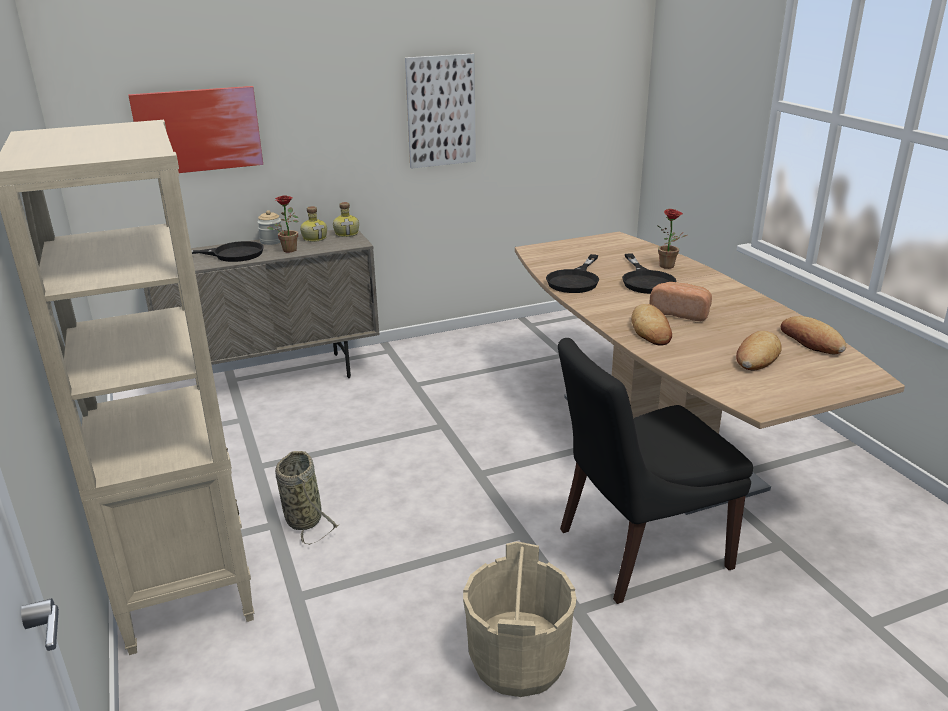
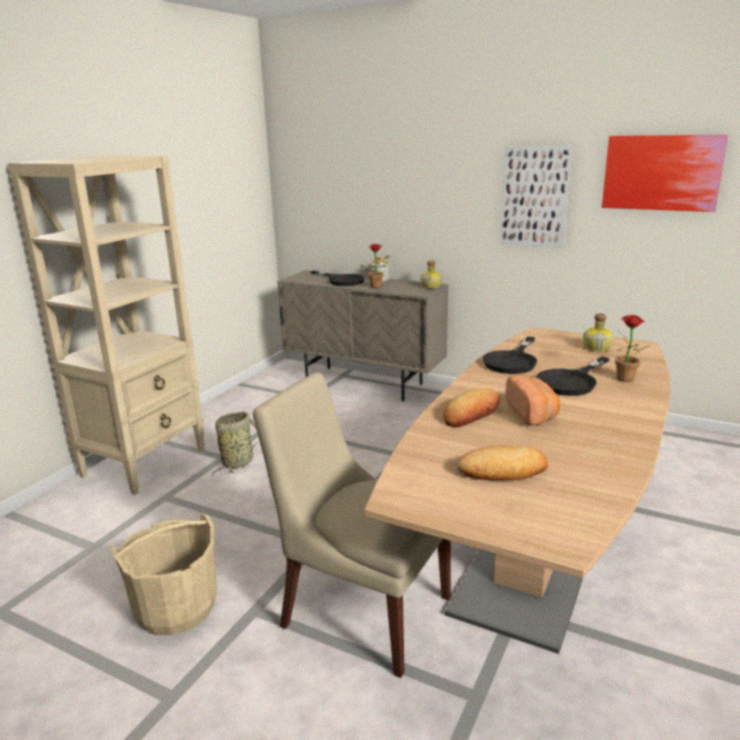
camera: 50 degrees right, 5 degrees down
picture [128,86,263,173] -> picture moved to [602,135,728,212]
bottle [300,206,327,242] -> bottle moved to [583,314,614,352]
black frying pan [546,254,599,293] -> black frying pan turned 45 degrees counterclockwise [483,337,537,374]
black chair [558,338,753,604] -> beige chair [253,372,451,678]
bread [781,316,846,354] -> none

